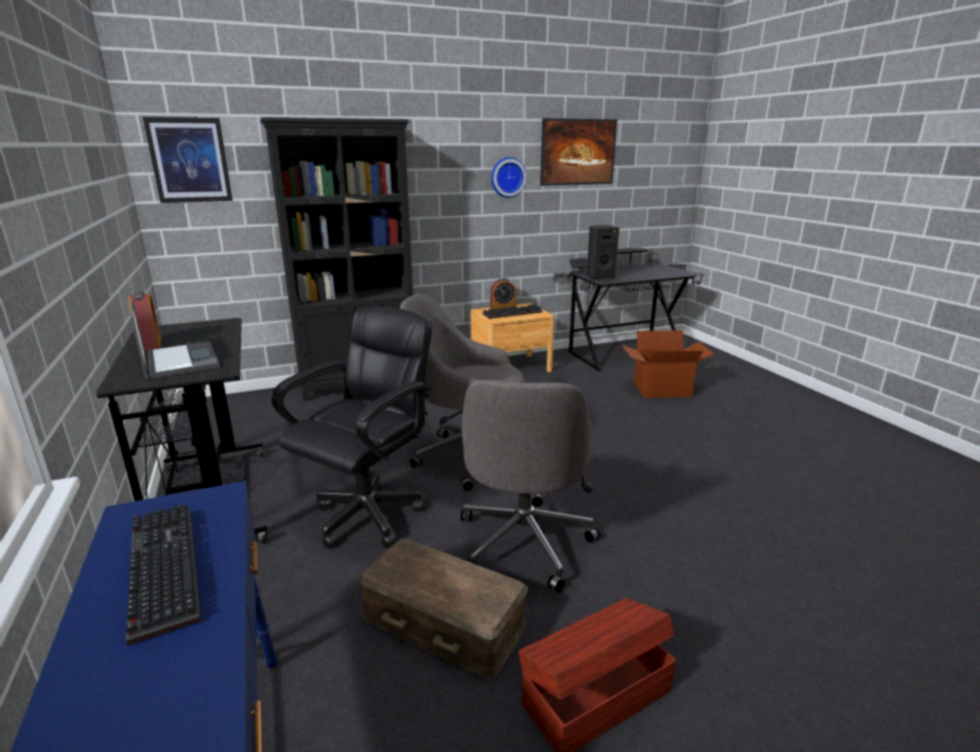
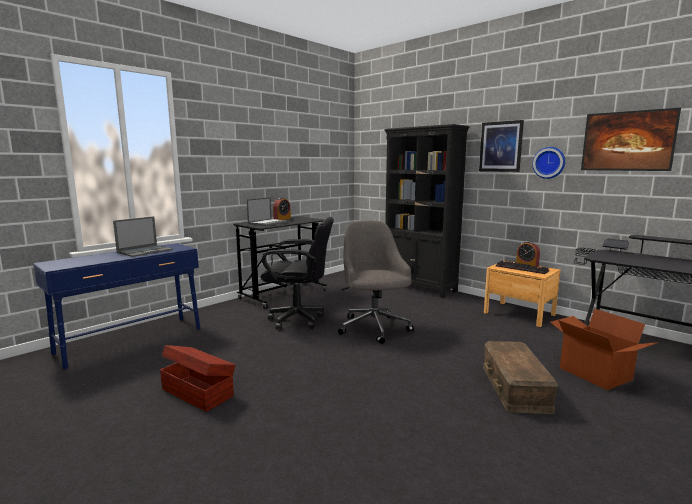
camera: 65 degrees right, 10 degrees down
keyboard [126,504,201,646] -> laptop [113,216,173,257]
picture [143,117,233,203] -> picture moved to [479,120,524,172]
brown storage box [358,539,528,679] -> brown storage box moved to [483,341,558,414]
grey office chair [461,380,600,593] -> none
black speaker [587,225,620,279] -> none

